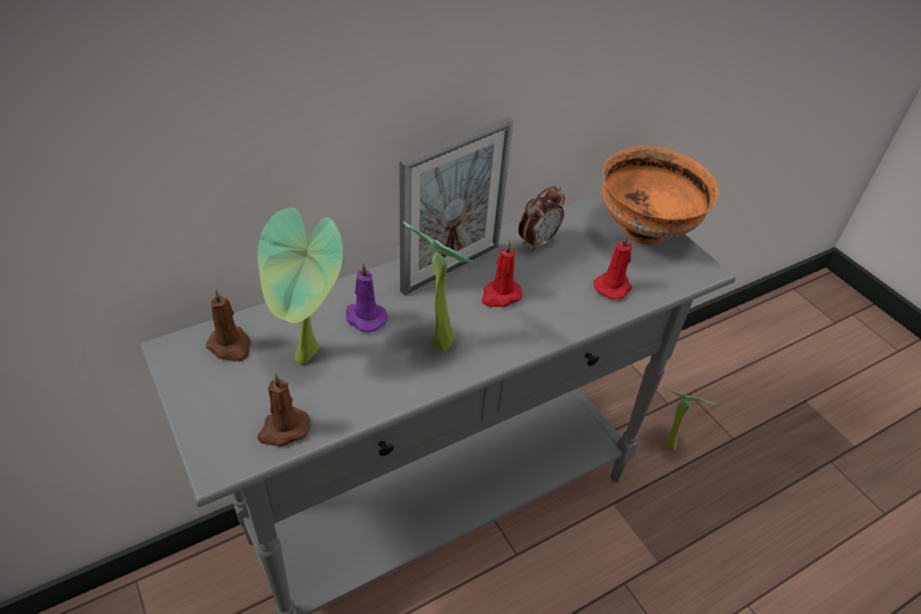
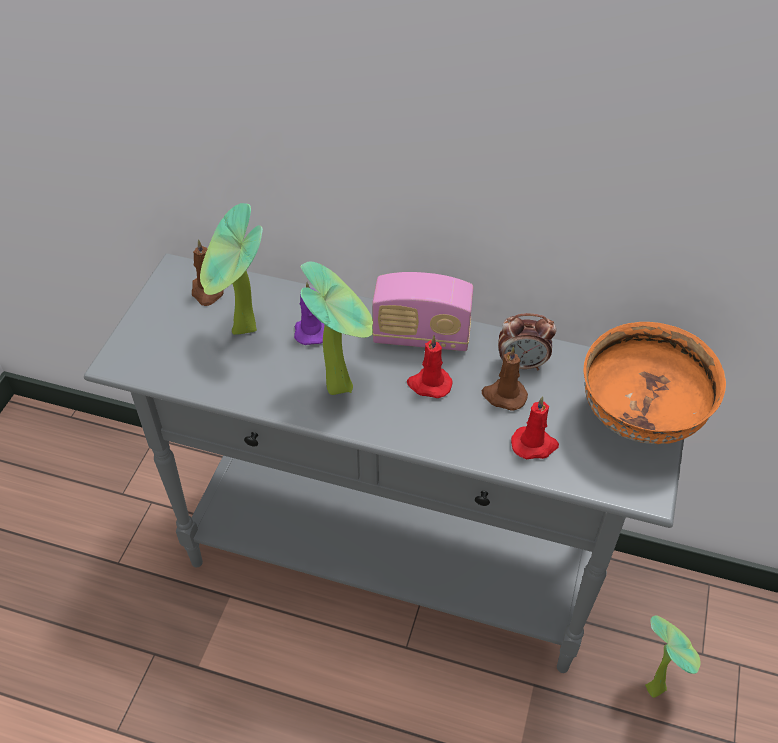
camera: 50 degrees right, 5 degrees up
brown candle [257,373,311,446] -> brown candle moved to [481,346,528,411]
picture frame [399,117,514,295] -> radio [372,272,473,351]

